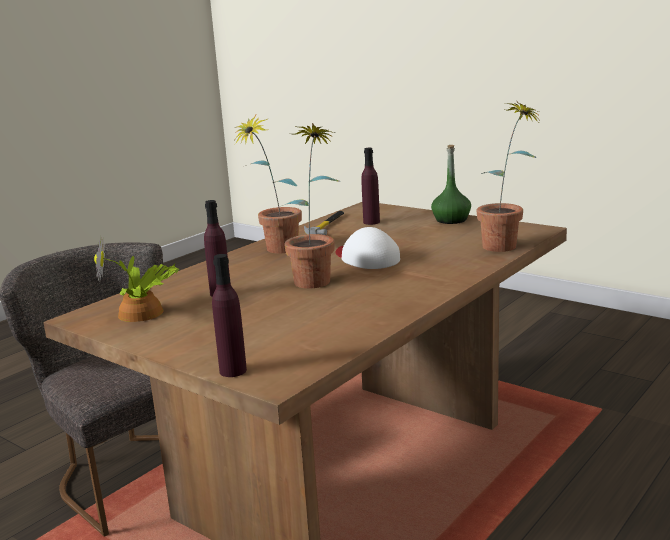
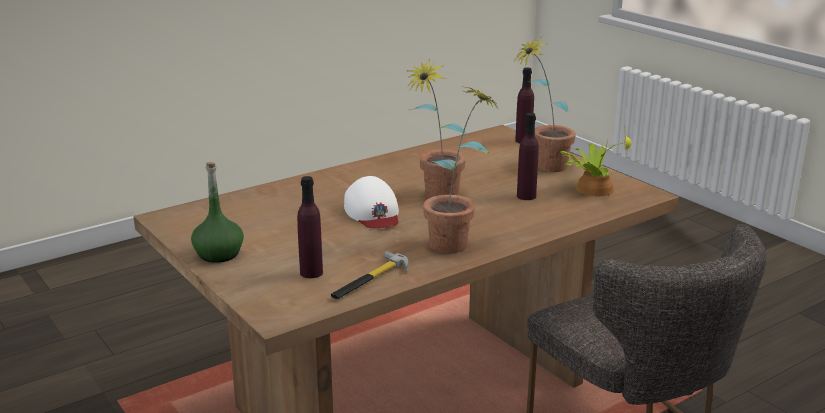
camera: 165 degrees left, 5 degrees up
potted plant [477,101,538,252] -> potted plant moved to [515,37,576,172]

